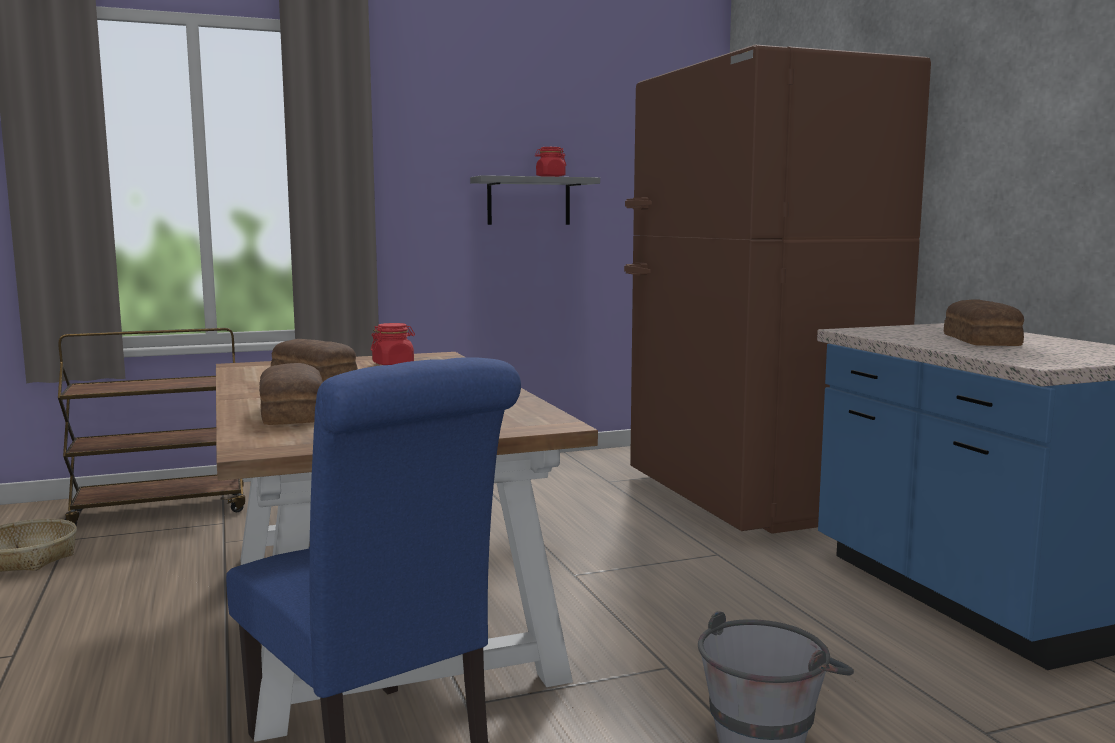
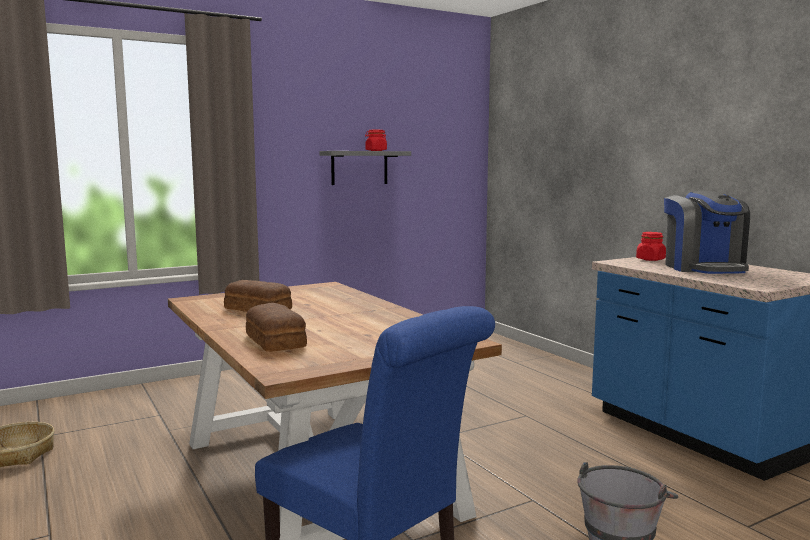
camera: 10 degrees left, 0 degrees up
brown cart [58,328,245,525] -> none
red jar [371,323,415,365] -> red jar moved to [636,232,666,261]
brown fridge [624,45,931,533] -> none
bread [944,300,1024,346] -> coffee machine [664,191,750,274]

